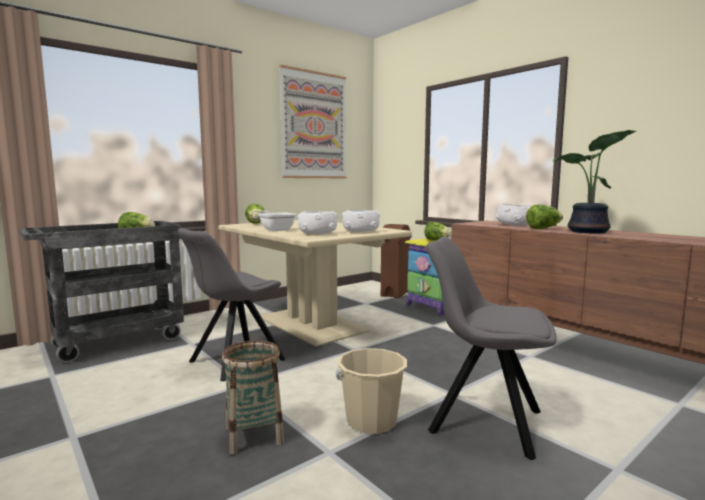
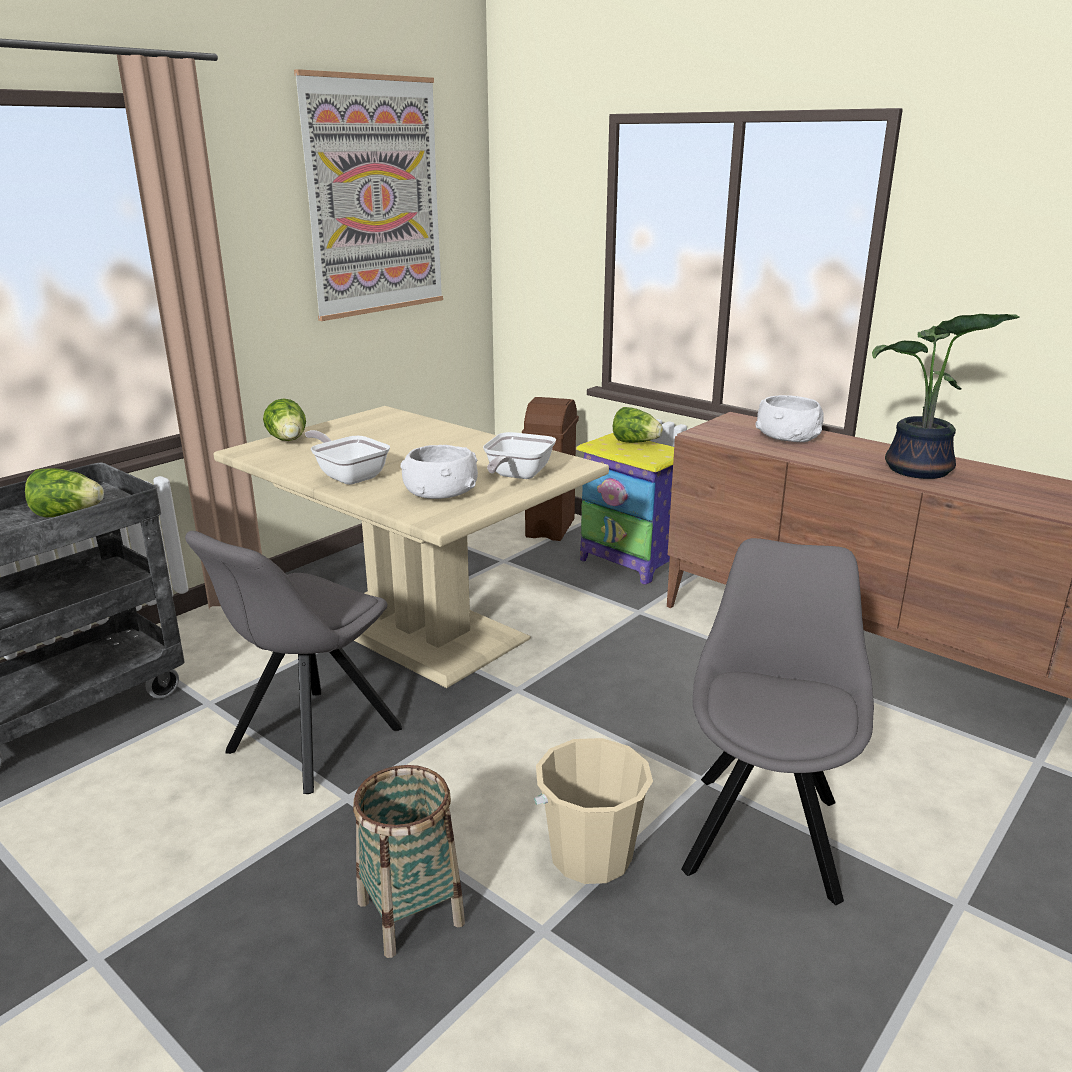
camera: 10 degrees left, 15 degrees up
white bowl [342,210,380,232] -> frying pan [483,432,556,479]
grey chair [426,237,557,460] -> grey chair turned 90 degrees clockwise [681,538,874,905]
lettuce [526,204,563,229] -> none

